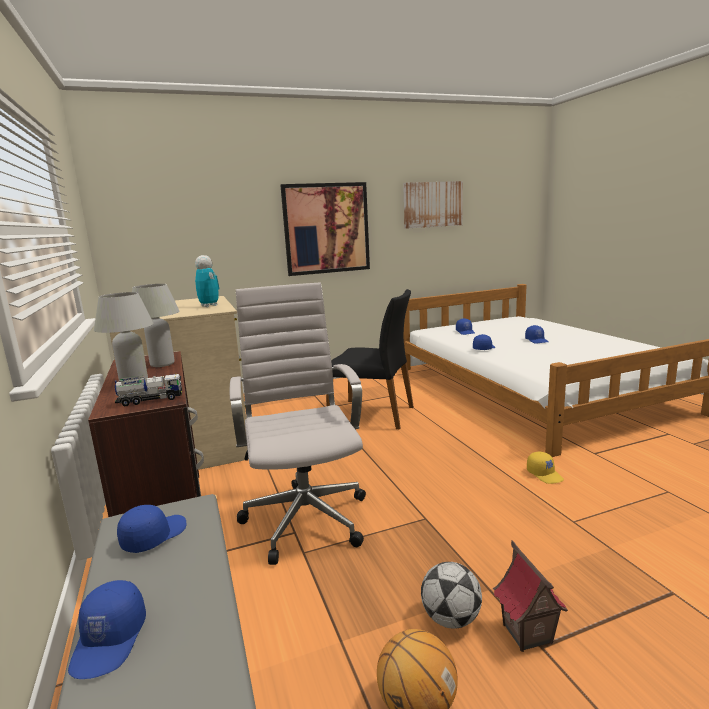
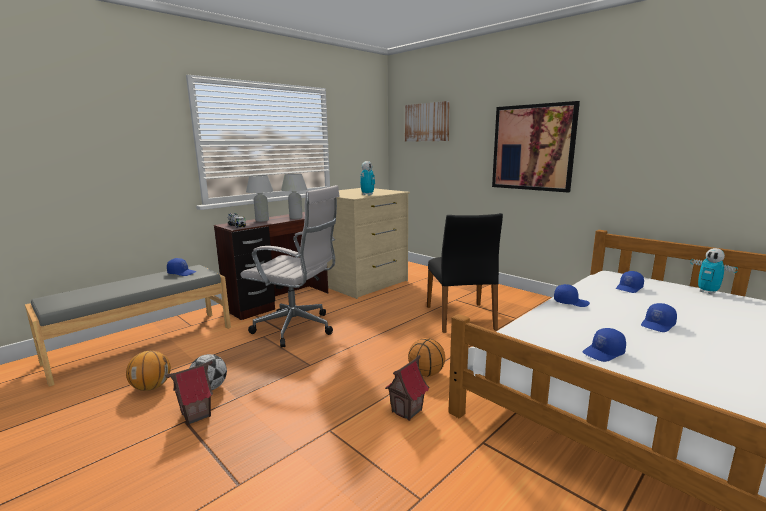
camera: 65 degrees right, 0 degrees up
blue cap [68,580,146,679] -> blue cap moved to [583,328,626,362]
white office chair [230,282,366,565] -> white office chair turned 60 degrees clockwise [240,185,340,348]
picture [403,181,463,229] -> picture moved to [405,101,450,142]
yellow cap [527,452,564,484] -> toy house [385,355,429,421]
none -> basketball [408,338,445,376]
none -> toy robot [691,248,738,294]

